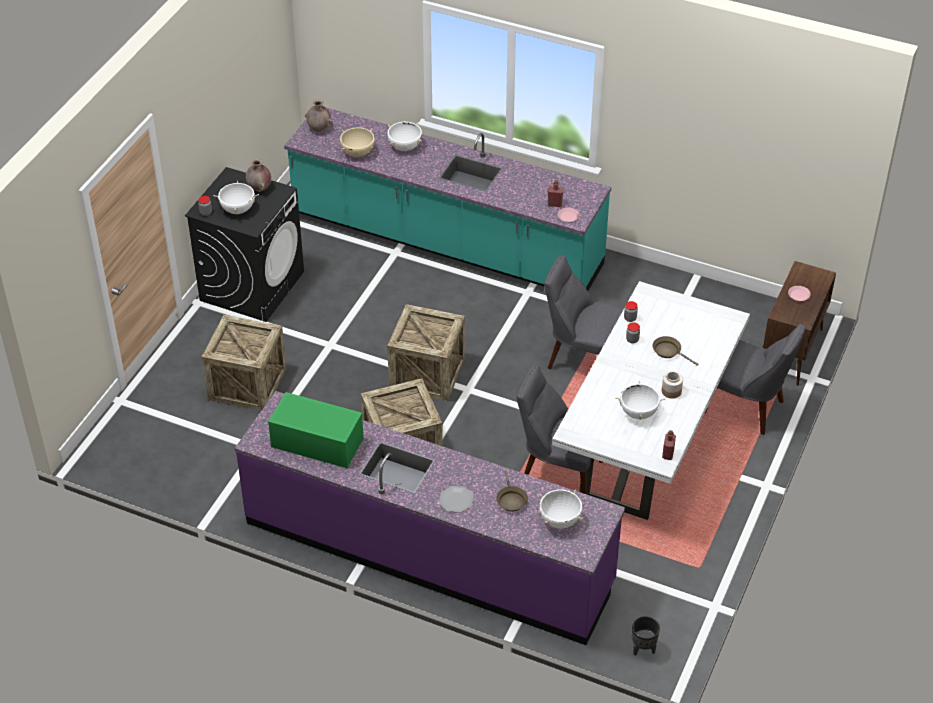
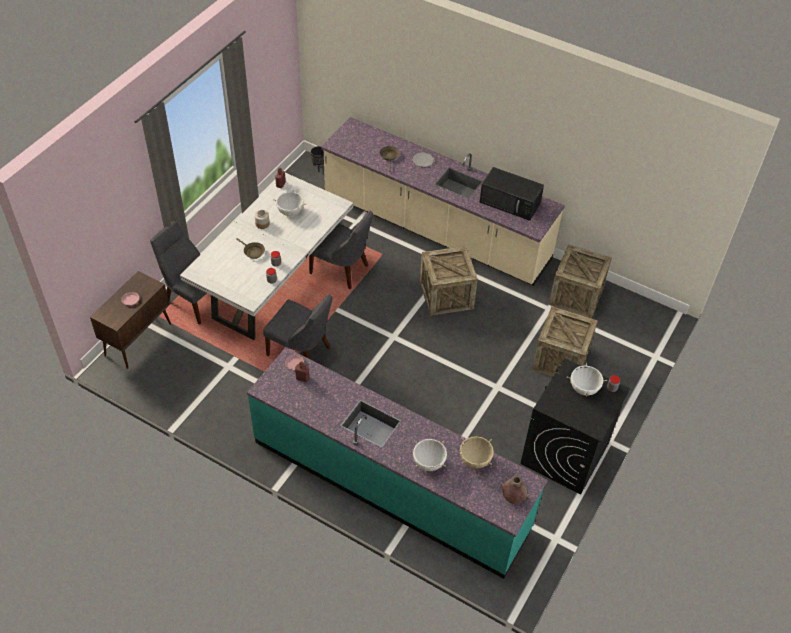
camera: 175 degrees left, 5 degrees up
purple counter [235,391,625,645] -> beige counter [321,117,565,286]
brown vase [246,158,271,192] -> none
green microwave [268,392,364,468] -> black microwave [480,167,544,221]
crate [387,304,465,401] -> crate moved to [549,244,612,319]
white cooking pot [539,490,583,529] -> none

